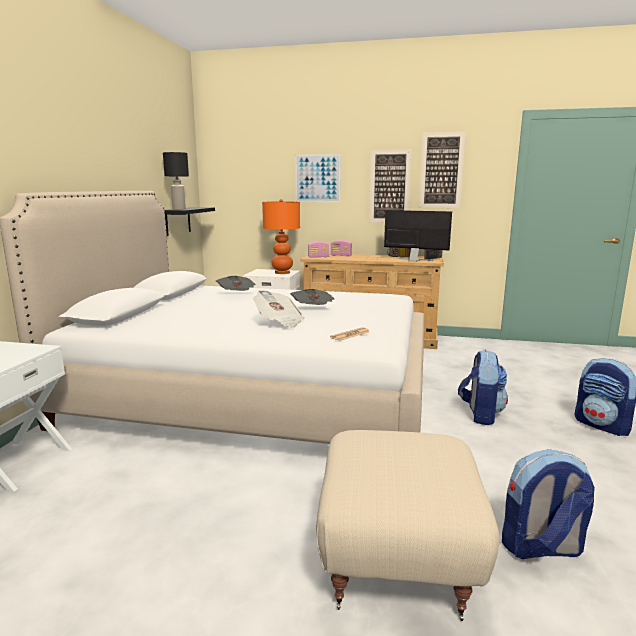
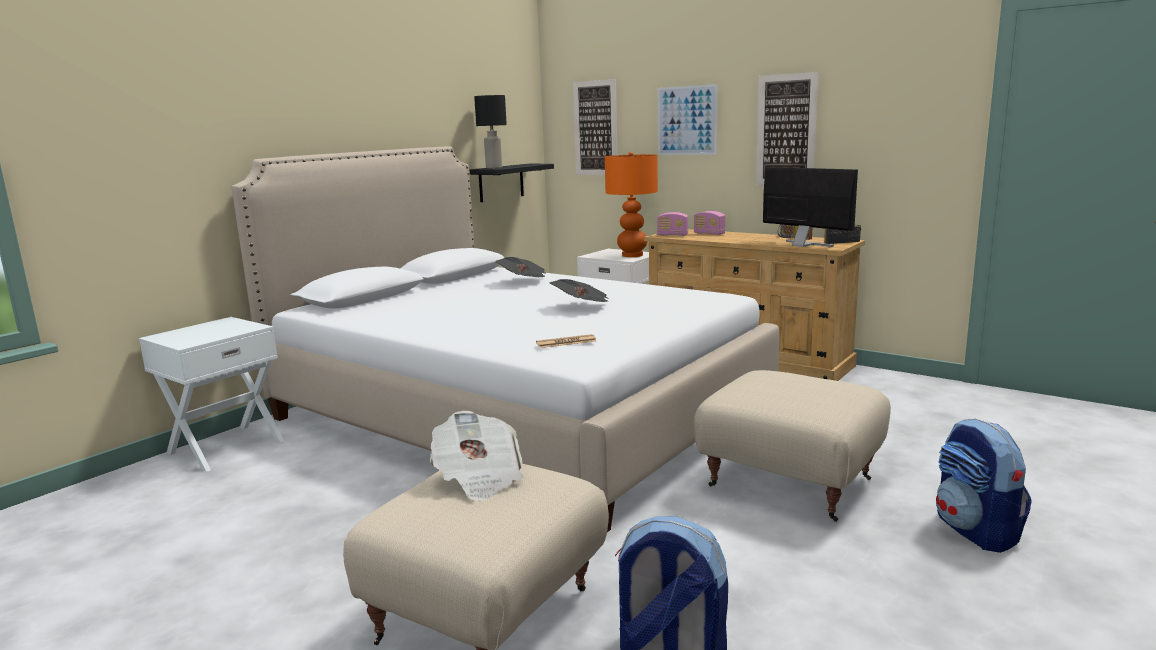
camera: 25 degrees right, 0 degrees up
newspaper [253,290,304,328] -> newspaper moved to [430,411,523,501]
picture [419,132,465,208] -> picture moved to [573,79,617,175]
backpack [458,350,508,425] -> beige ottoman [694,370,891,522]

